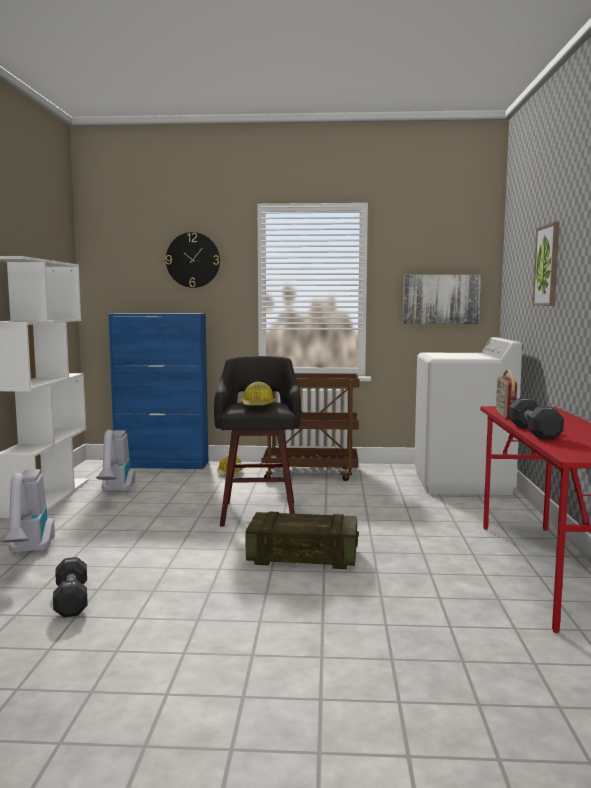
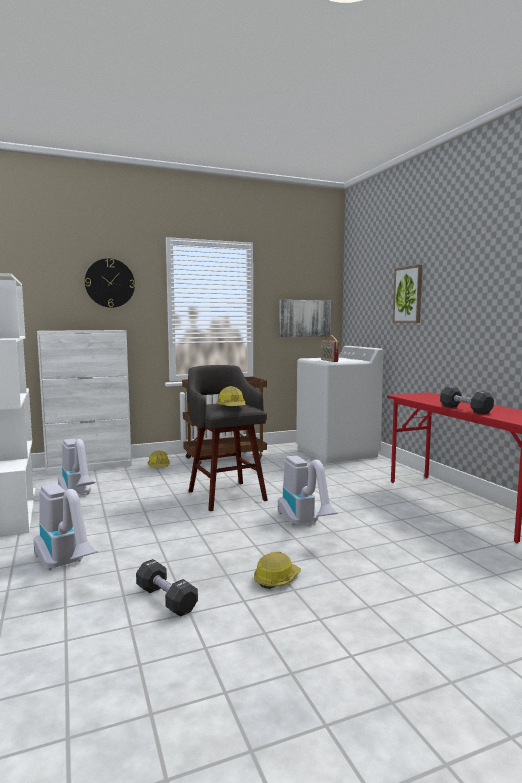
camera: 25 degrees left, 0 degrees up
blue cabinet [108,313,208,469] -> white cabinet [37,330,132,475]
crate [245,512,359,569] -> vacuum cleaner [278,456,338,525]
radio [496,370,517,419] -> radio moved to [321,335,339,362]
none -> hard hat [254,552,301,589]

